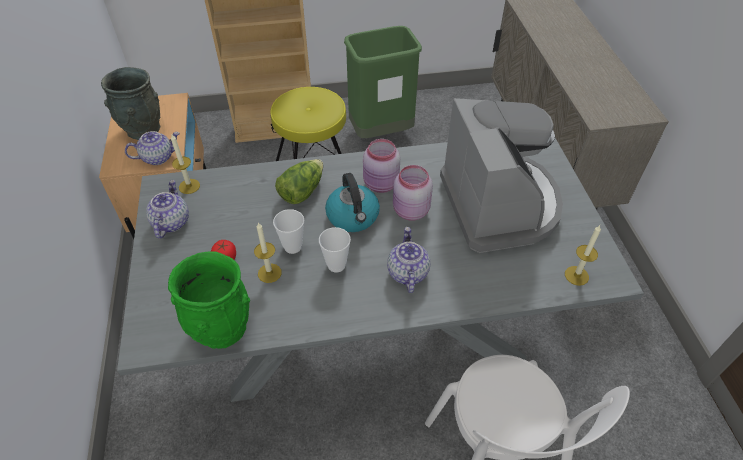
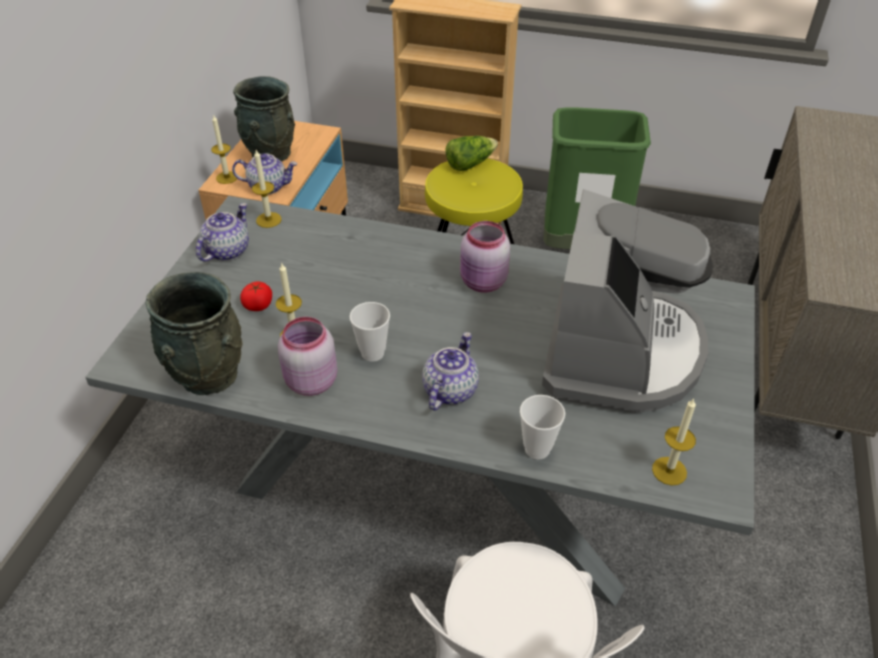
camera: 25 degrees right, 5 degrees down
green vase [168,251,250,349] -> grey vase [145,272,243,395]
cup [273,209,304,254] -> cup moved to [520,395,565,459]
lettuce [275,159,323,204] -> lettuce moved to [446,136,498,171]
kettle [325,173,380,232] -> none
pink jar [393,165,433,221] -> pink jar moved to [278,317,337,396]
none -> candle [211,114,237,184]

